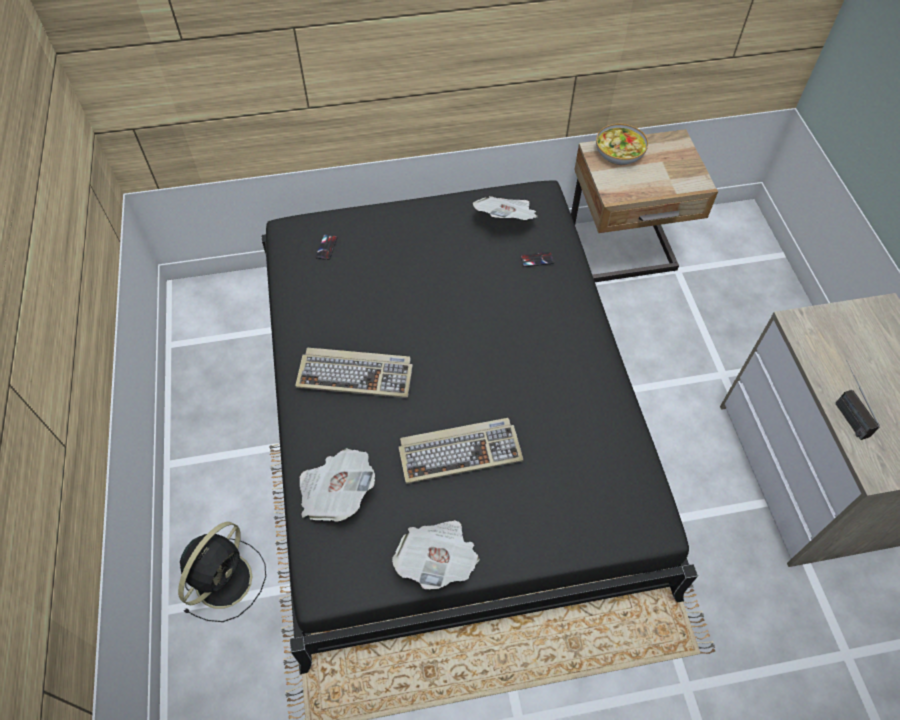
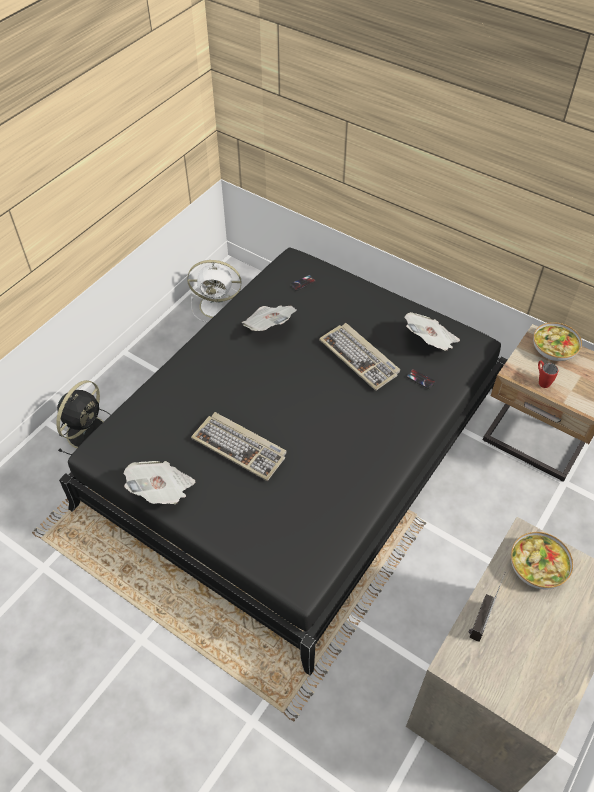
camera: 45 degrees right, 5 degrees down
black fan [178,522,266,622] -> black fan turned 45 degrees counterclockwise [56,380,111,455]
keyboard [295,348,413,398] -> keyboard moved to [319,323,400,391]
newspaper [299,449,375,522] -> newspaper moved to [242,305,297,331]
none -> white fan [187,260,242,323]
none -> bowl [511,532,573,590]
none -> red mug [538,361,558,388]

